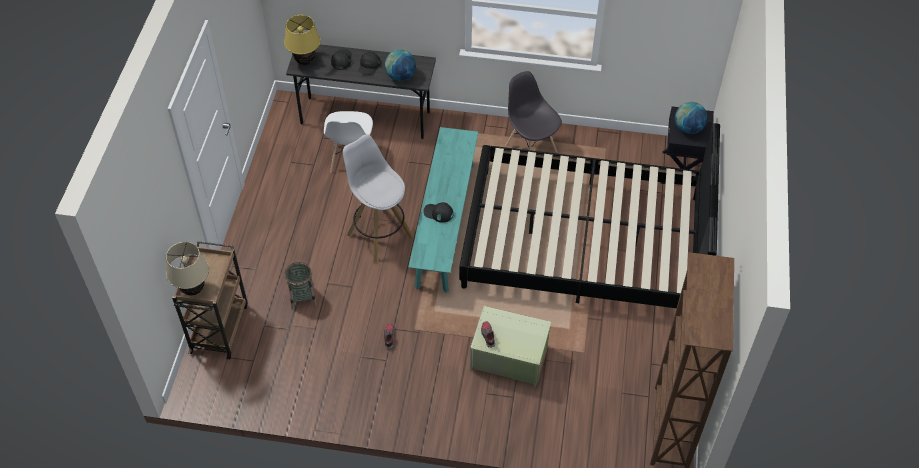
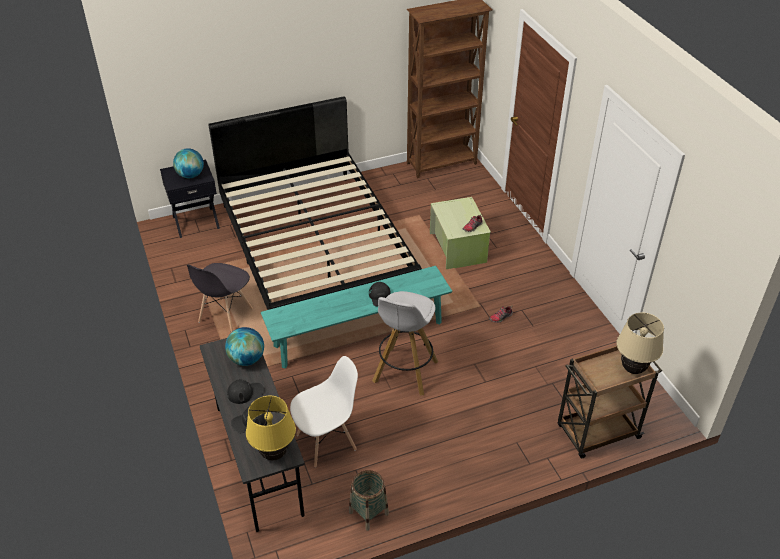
camera: 120 degrees left, 10 degrees down
basket [285,262,317,310] -> basket moved to [349,470,389,531]

